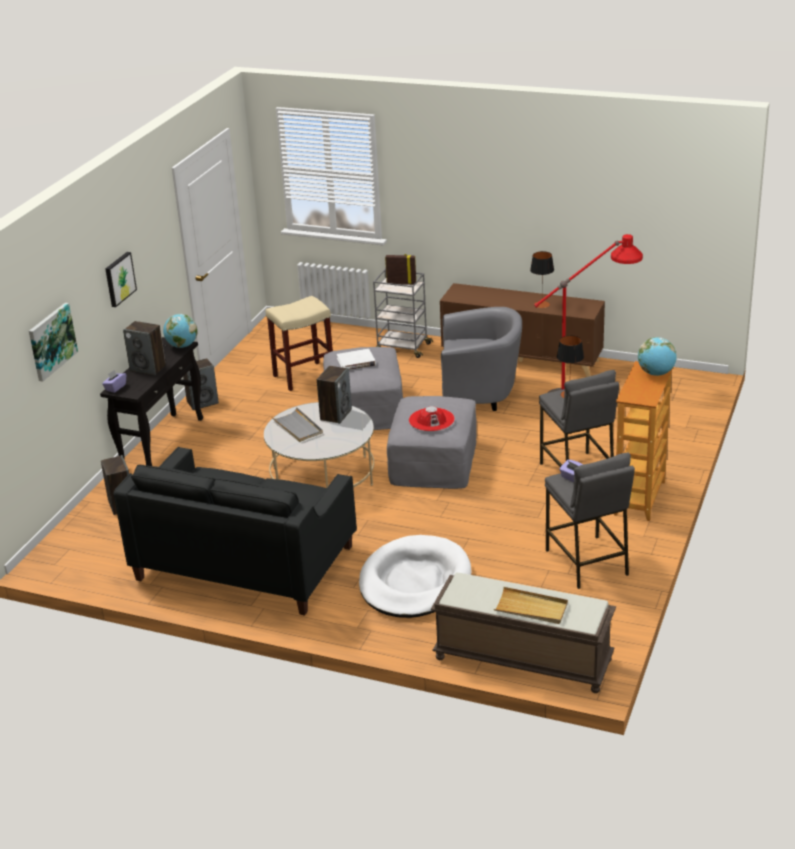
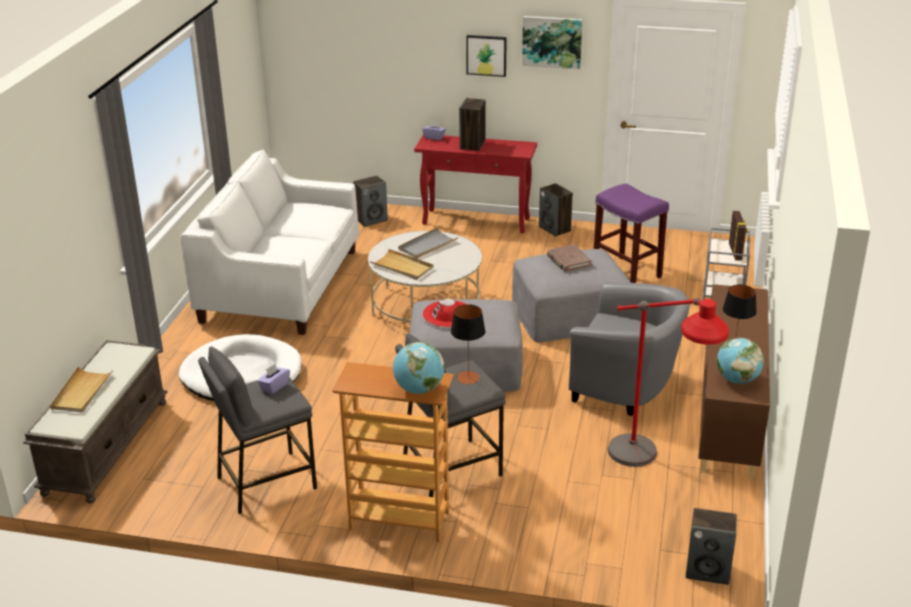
camera: 80 degrees right, 0 degrees up
picture [29,303,78,382] -> picture moved to [522,16,582,69]
black console table [100,337,203,466] -> red console table [414,134,537,233]
black sofa [114,447,357,616] -> white sofa [180,150,359,335]
globe [163,314,198,348] -> globe moved to [716,338,764,384]
beige stool [266,296,333,391] -> purple stool [594,183,669,283]
speaker [317,366,352,424] -> speaker moved to [686,508,737,585]
white book [337,349,376,370] -> brown book [547,244,592,272]
grey armchair [441,307,522,411] -> grey armchair turned 60 degrees counterclockwise [569,282,690,416]
none -> beige tray [370,249,434,280]

